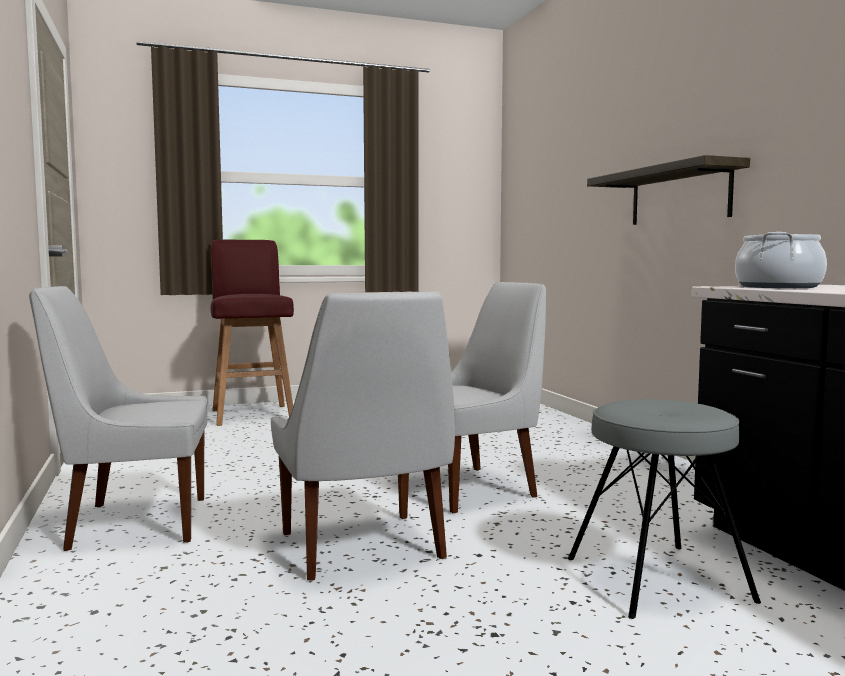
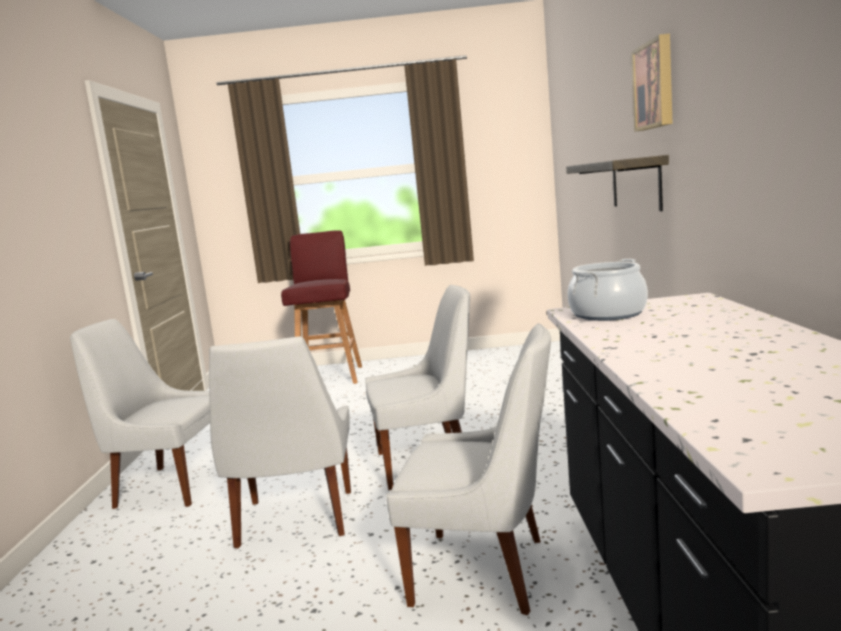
camera: 20 degrees right, 5 degrees up
grey stool [568,399,761,619] -> white chair [386,323,551,615]
none -> picture [631,34,672,132]

